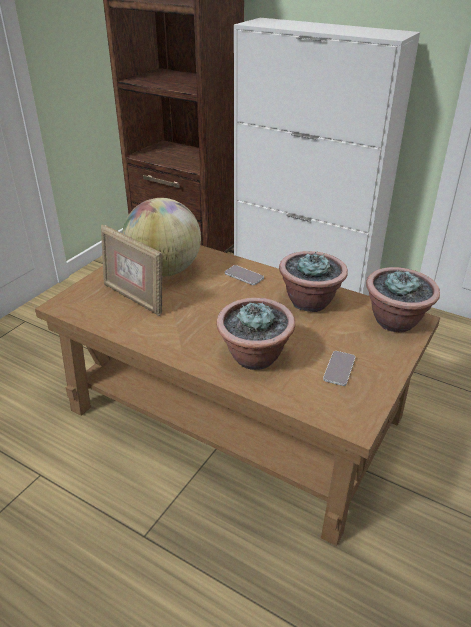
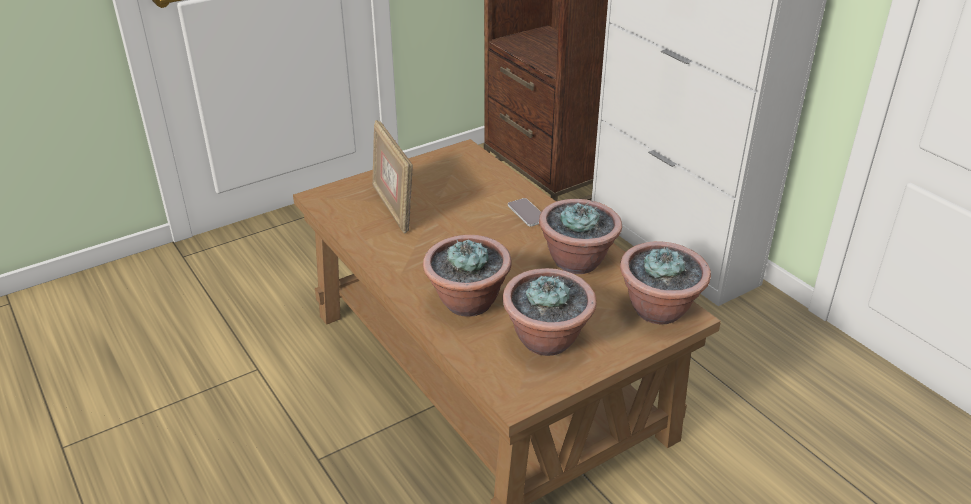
camera: 25 degrees right, 0 degrees up
globe [122,198,201,277] -> none
phone [323,351,355,386] -> potted plant [503,268,596,356]

